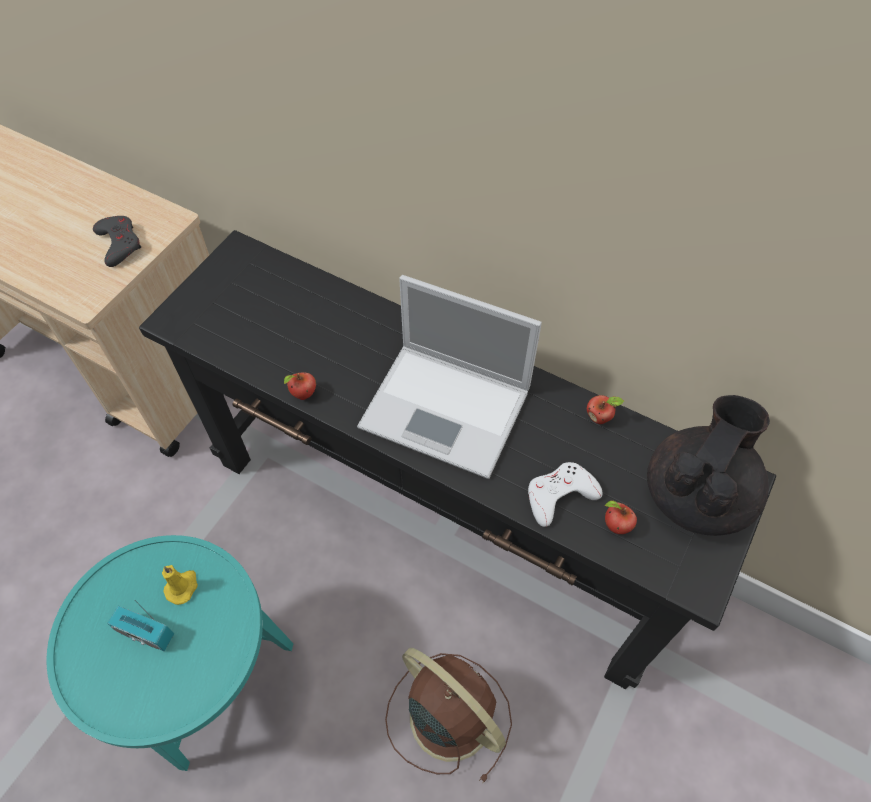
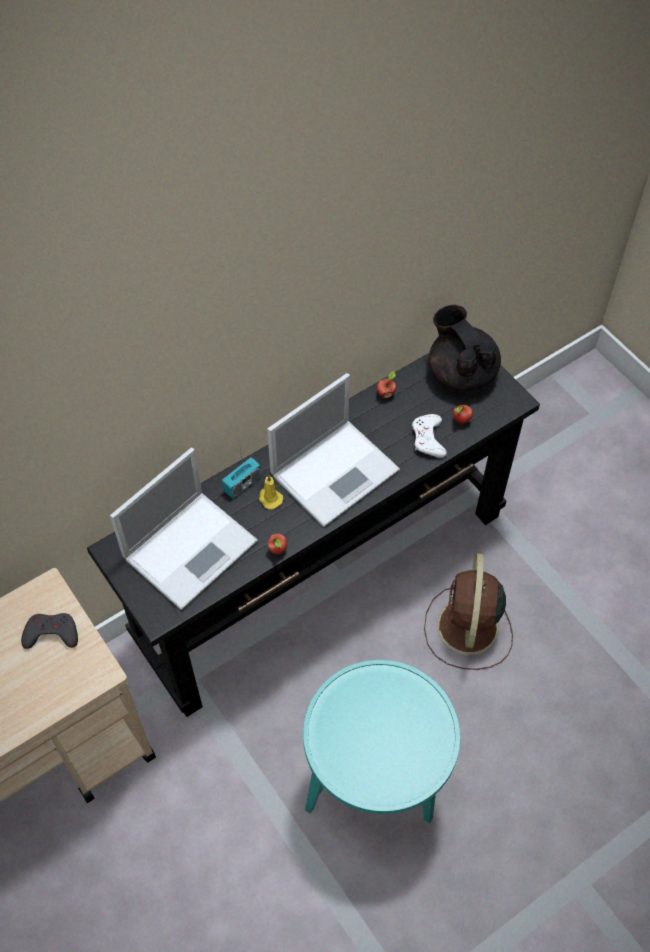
camera: 65 degrees left, 0 degrees up
radio [107,606,174,651] -> radio moved to [222,441,261,498]
yellow candle [162,565,198,605] -> yellow candle moved to [259,476,283,509]
brown fan [385,648,512,784] -> brown fan turned 60 degrees counterclockwise [424,553,513,670]
none -> laptop [110,448,258,610]

